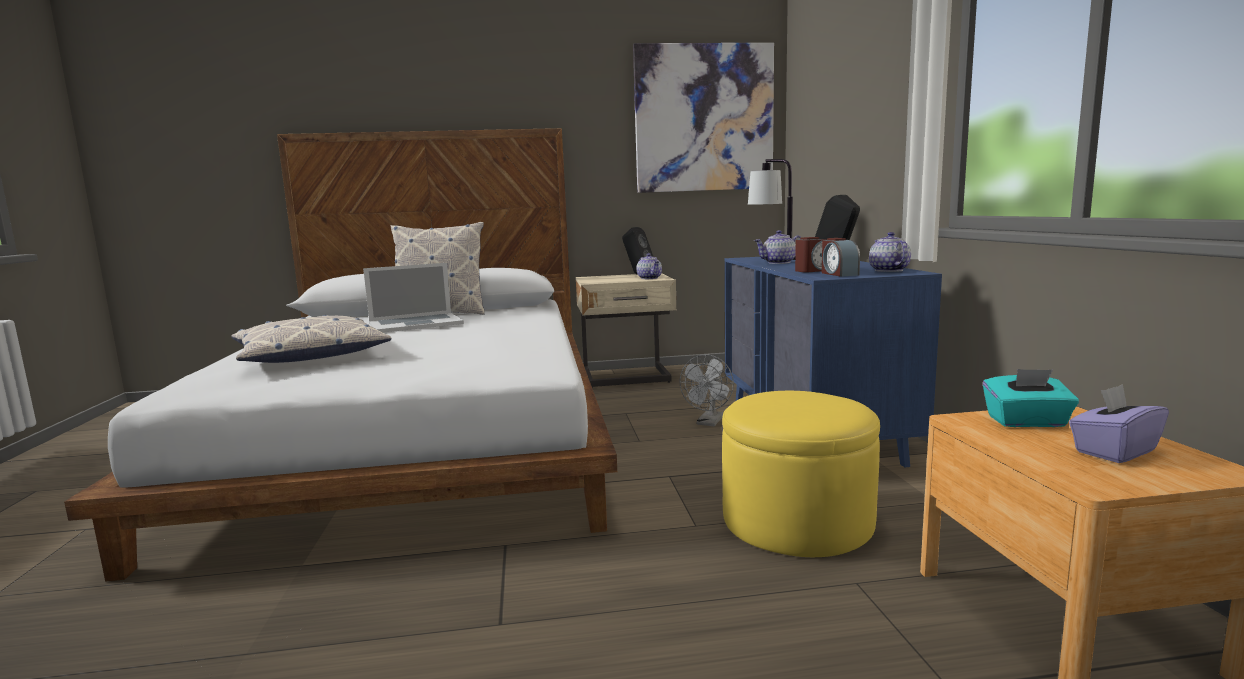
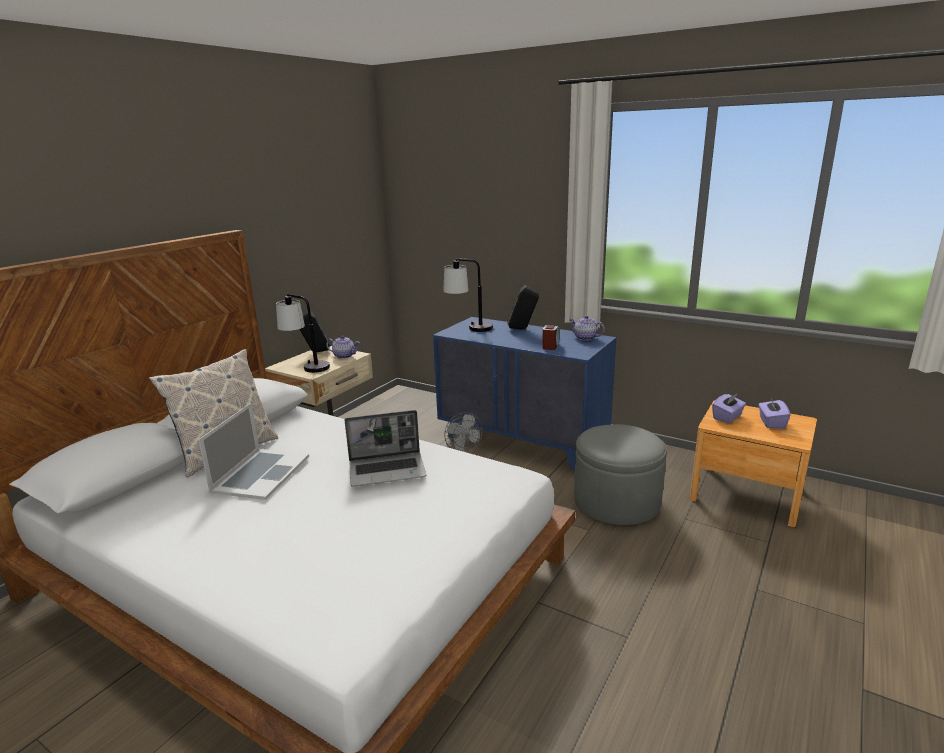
camera: 50 degrees left, 10 degrees up
pillow [232,315,391,363] -> none
picture [633,43,774,193] -> none
yellow ottoman [722,391,880,557] -> grey ottoman [574,424,667,525]
teapot [754,230,801,264] -> none
alarm clock [822,238,860,277] -> none
turquoise tissue box [983,369,1079,427] -> purple tissue box [712,393,746,423]
none -> table lamp [276,294,330,373]
none -> laptop [344,410,426,487]

